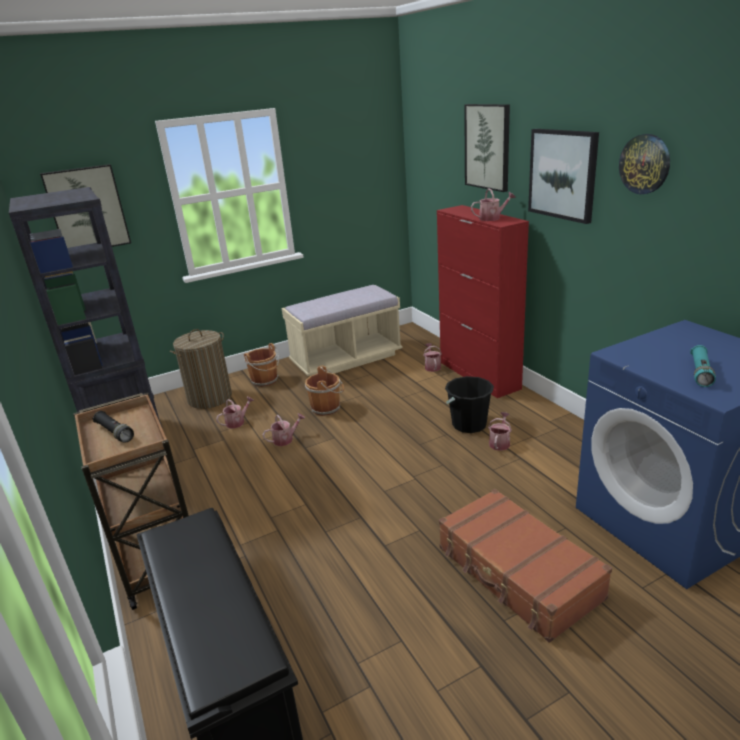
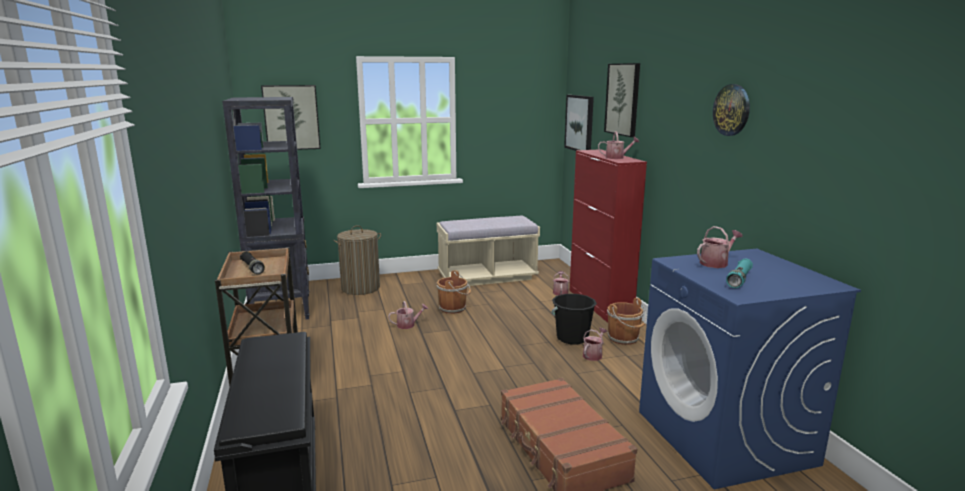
camera: 10 degrees right, 10 degrees down
watering can [216,396,254,429] -> watering can moved to [697,226,743,268]
brown bucket [244,343,279,387] -> brown bucket moved to [607,298,646,345]
picture [528,129,599,224] -> picture moved to [564,95,594,151]

